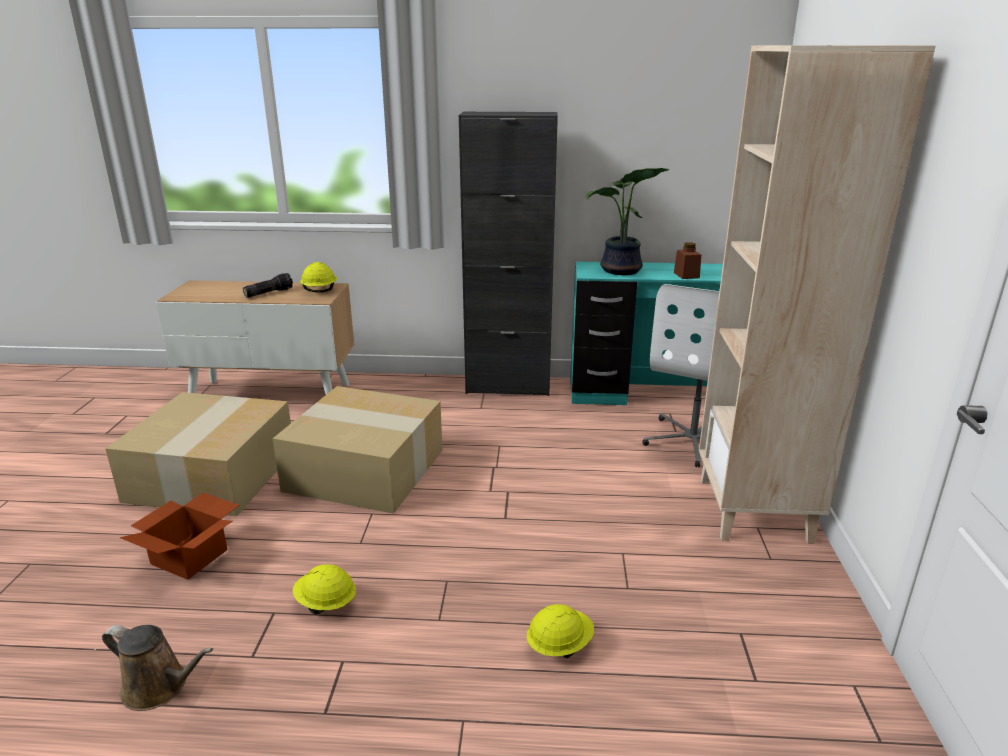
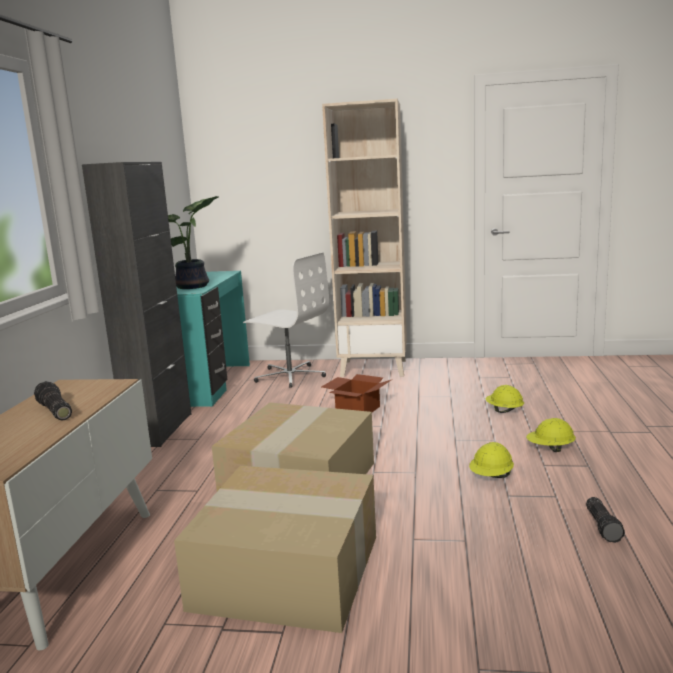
camera: 85 degrees left, 10 degrees down
brown watering can [102,625,213,711] -> flashlight [586,497,625,543]
cardboard box [119,493,240,580] -> cardboard box moved to [322,374,391,412]
yellow hard hat [300,262,337,292] -> yellow hard hat moved to [526,418,576,452]
brown jar [674,242,701,279] -> none

